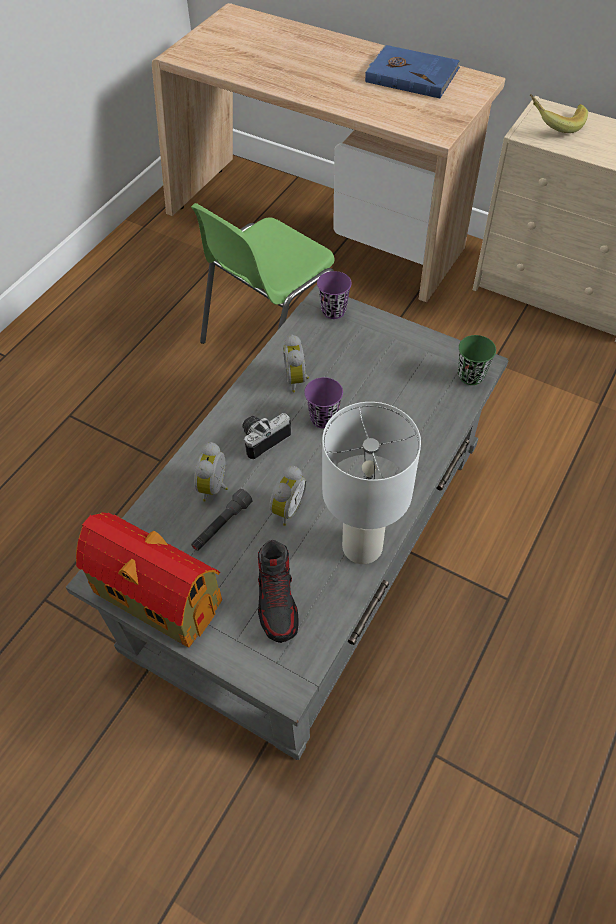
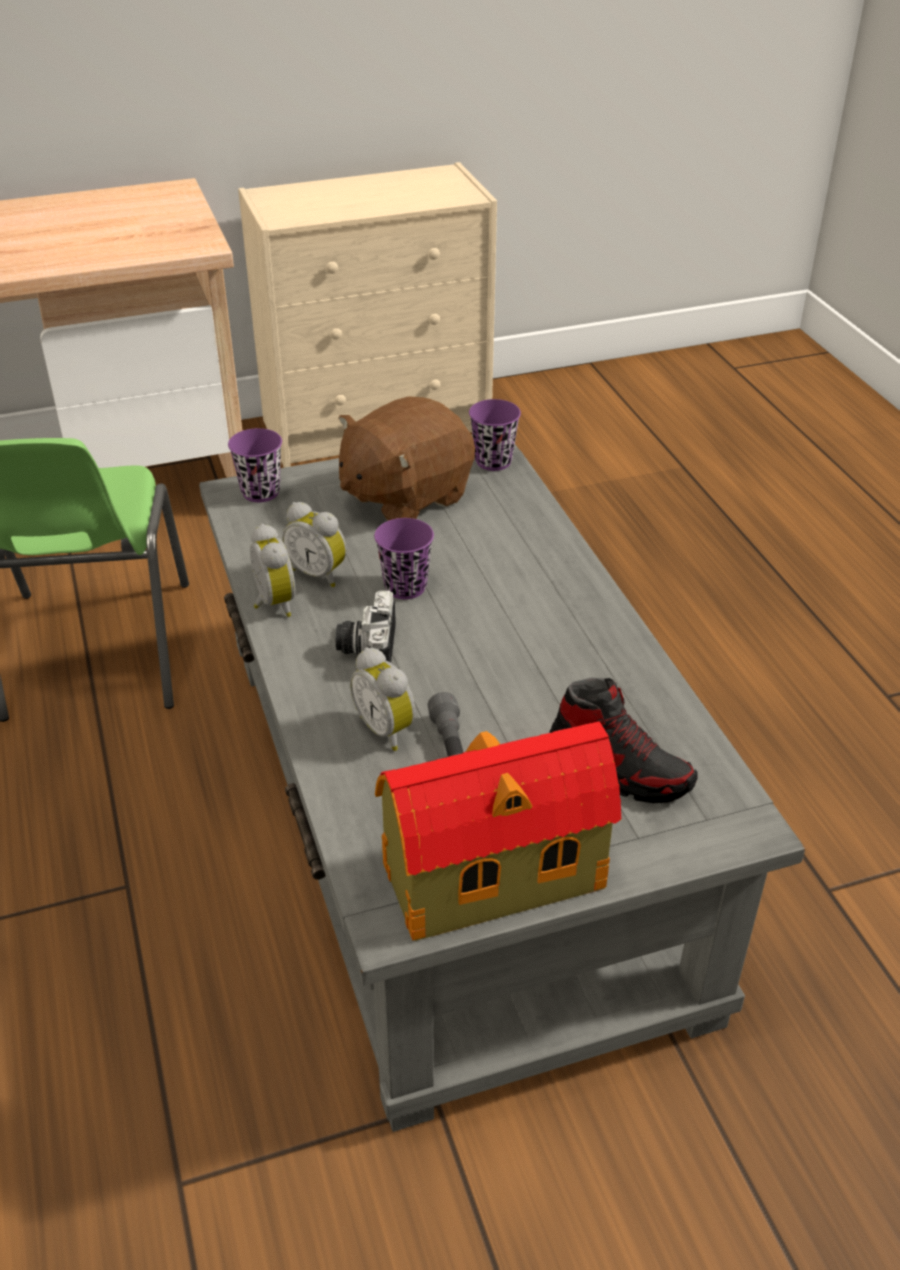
camera: 50 degrees left, 15 degrees down
alarm clock [270,466,306,526] -> alarm clock moved to [250,524,296,617]
white table lamp [322,402,421,564] -> none
blue book [365,45,460,98] -> none
green cup [458,335,496,385] -> purple cup [469,399,521,471]
banana [530,94,588,133] -> none
none -> brown plush toy [339,396,475,521]

